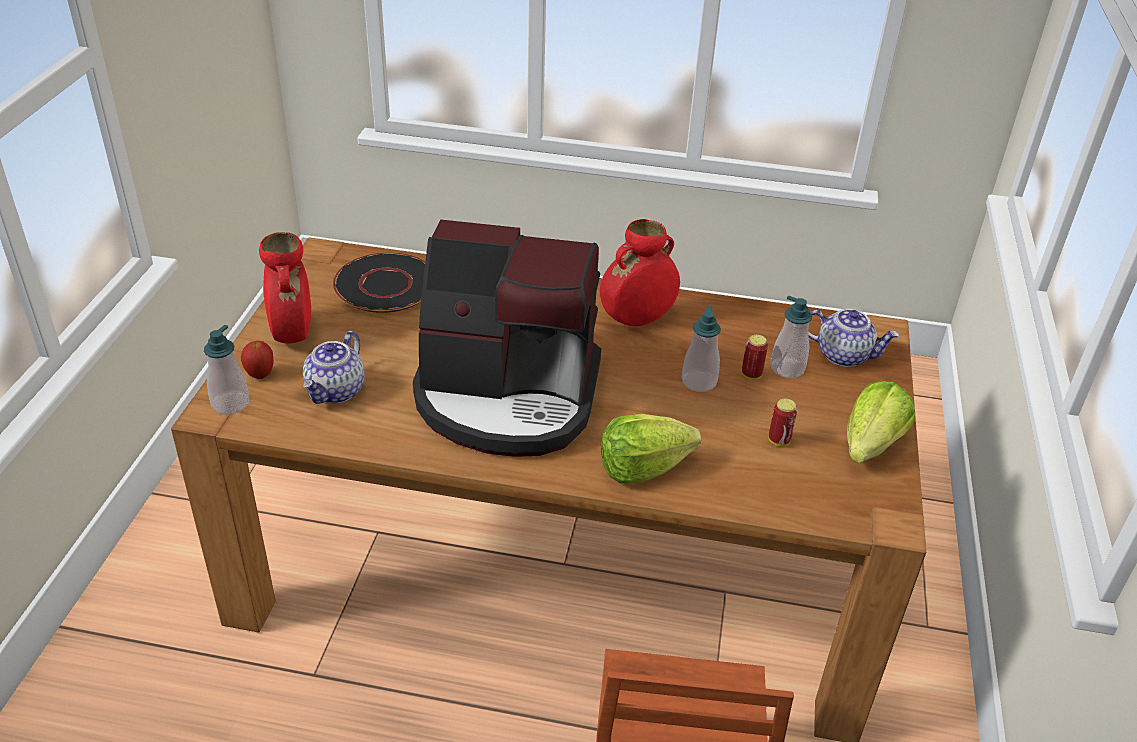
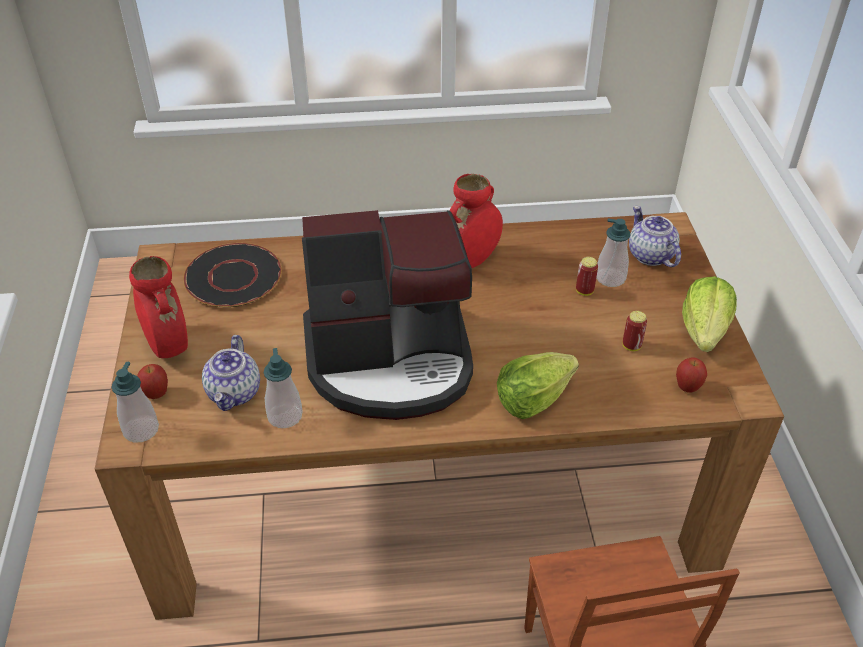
camera: 15 degrees left, 5 degrees up
soap dispenser [682,305,721,392] -> soap dispenser moved to [264,348,303,428]
teapot [808,309,899,367] -> teapot turned 120 degrees counterclockwise [629,206,681,267]
none -> apple [676,358,707,392]

